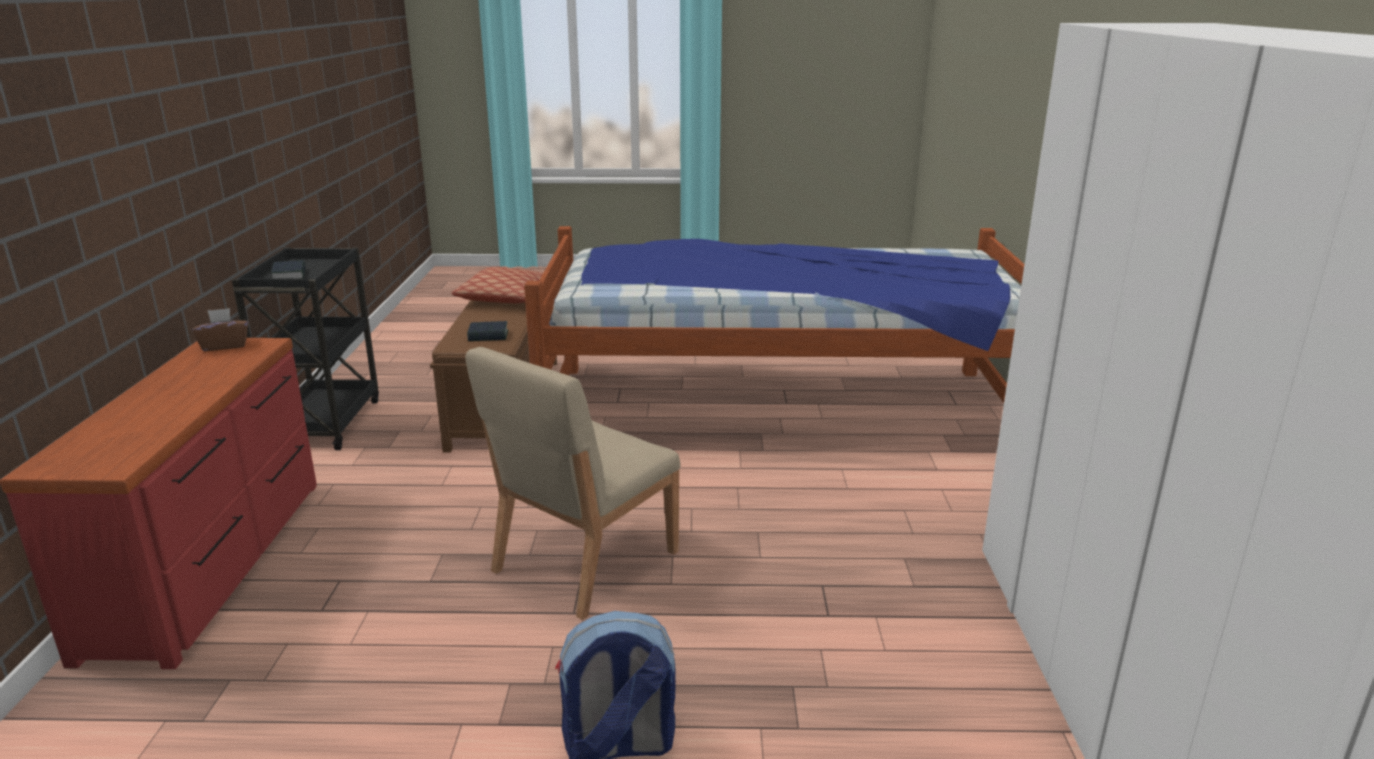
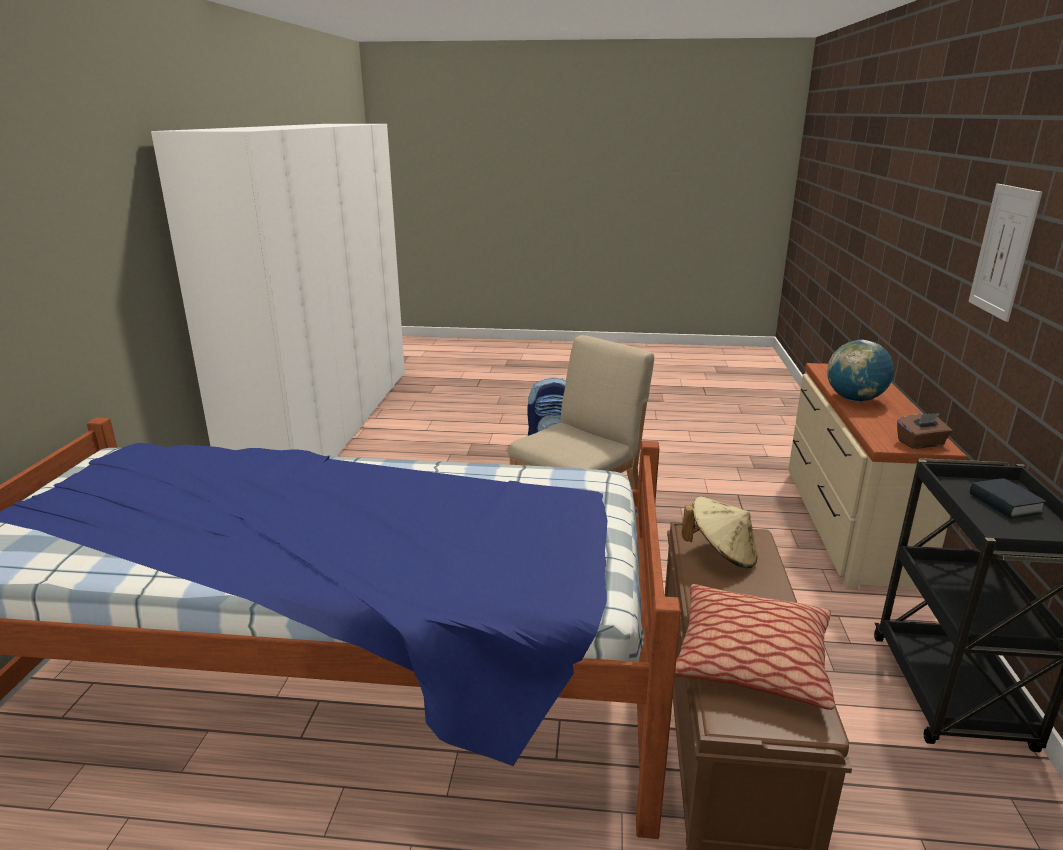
camera: 175 degrees left, 0 degrees up
red dresser [0,338,317,669] -> beige dresser [788,363,967,594]
book [467,321,508,341] -> beige hat [681,497,758,568]
none -> globe [827,340,894,402]
none -> picture [968,184,1042,322]

